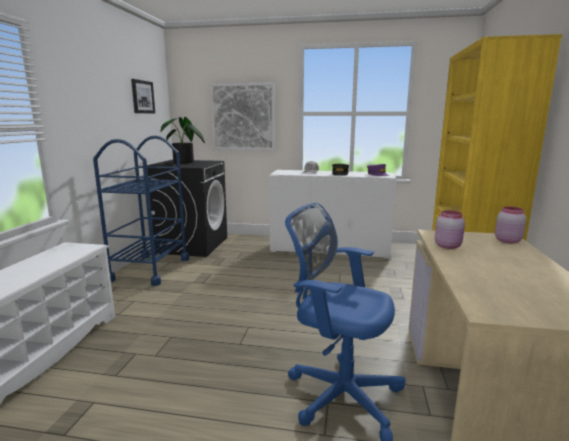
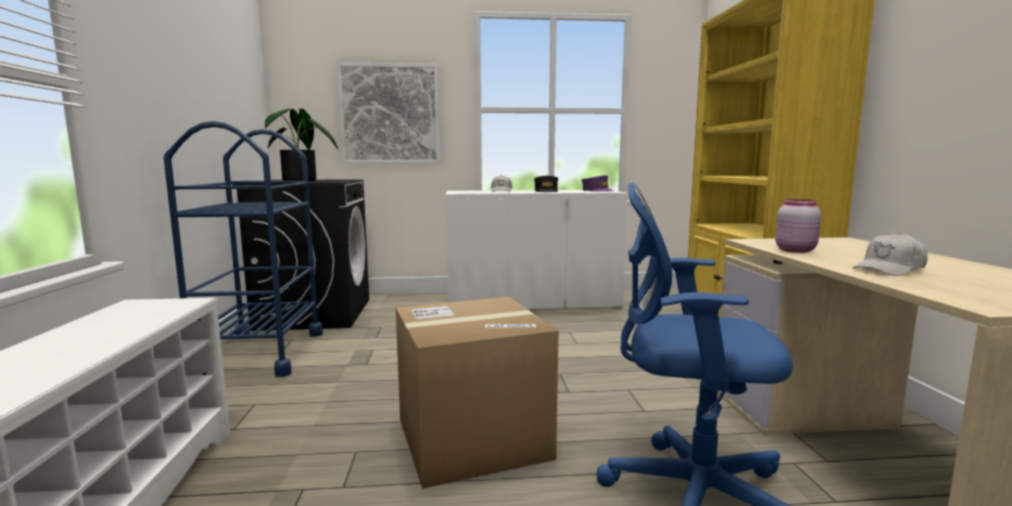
camera: 15 degrees left, 5 degrees down
picture [131,79,155,114] -> none
pink jar [495,207,526,244] -> none
none -> cardboard box [396,297,558,489]
none -> white cap [852,233,928,276]

